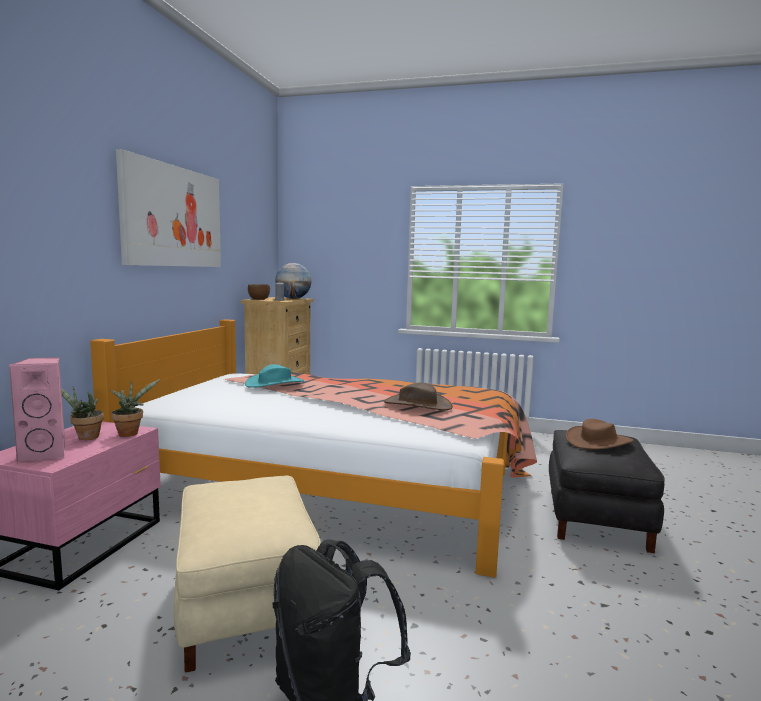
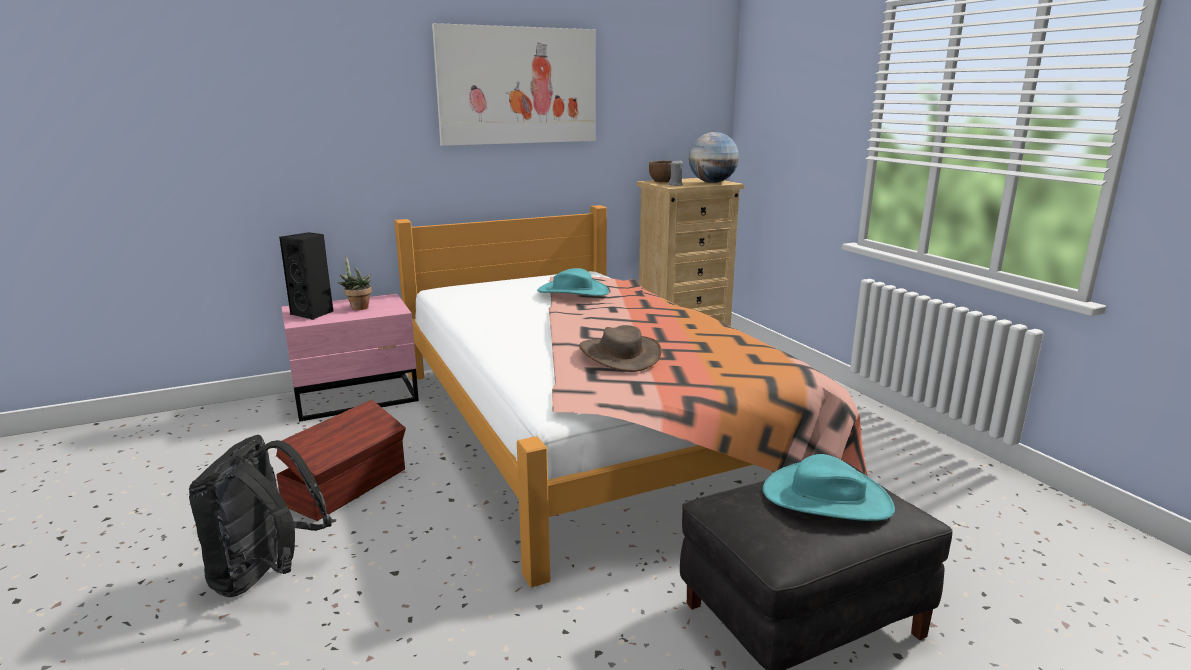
camera: 50 degrees right, 10 degrees up
pink speaker [9,357,66,462] -> black speaker [279,232,333,320]
potted plant [110,379,160,437] -> none
beige ottoman [174,476,321,673] -> brown storage box [276,400,406,521]
brown hat [566,419,634,449] -> turquoise hat [763,454,895,521]

